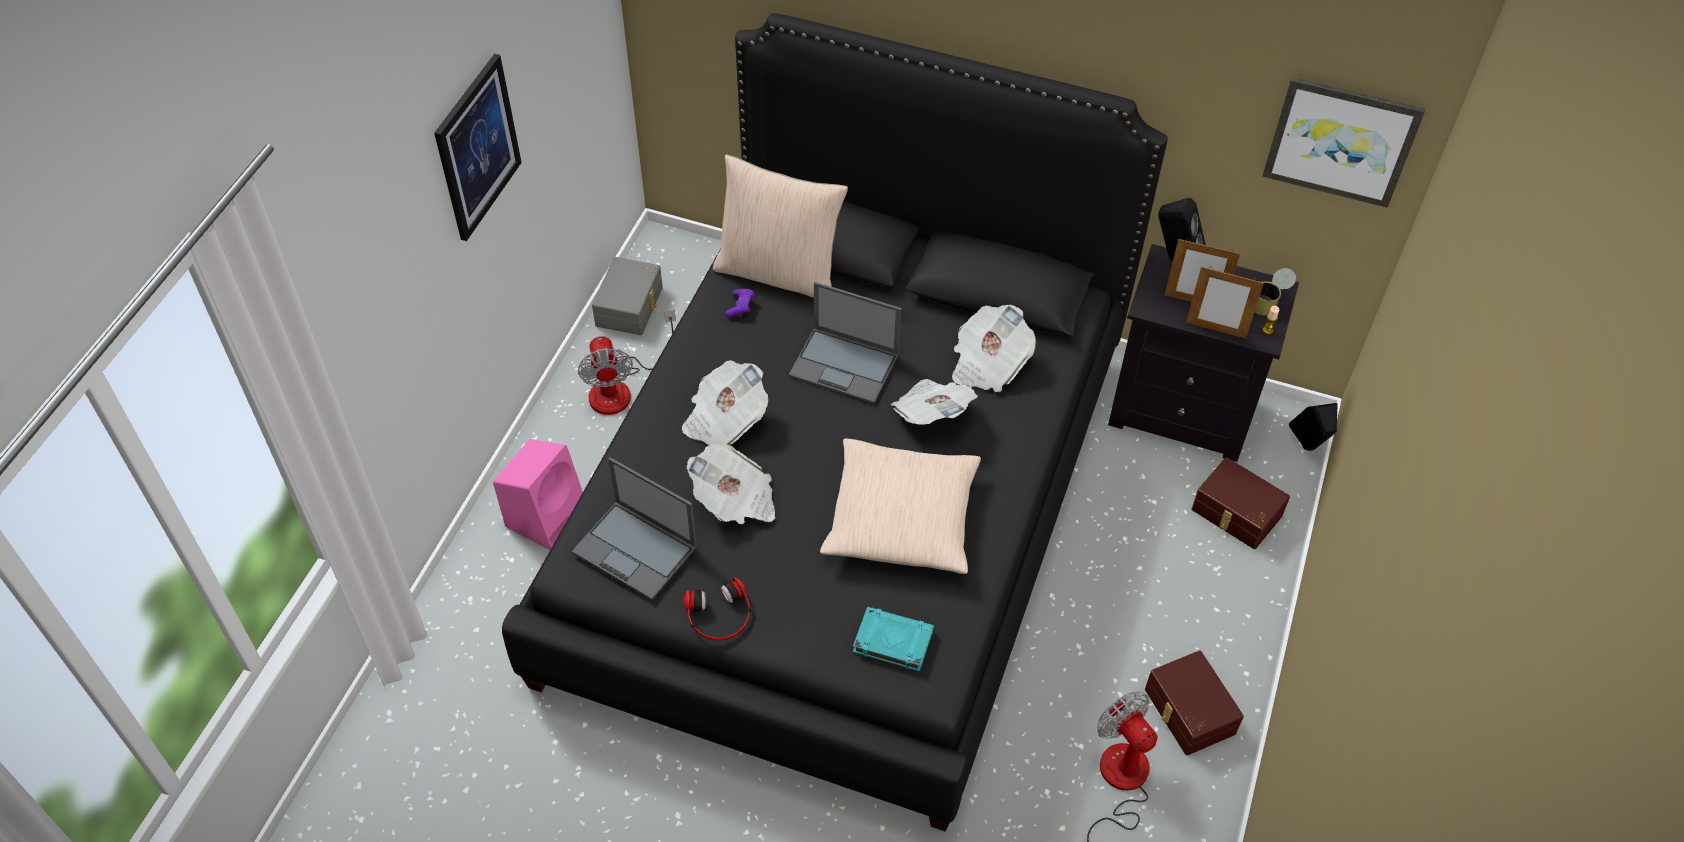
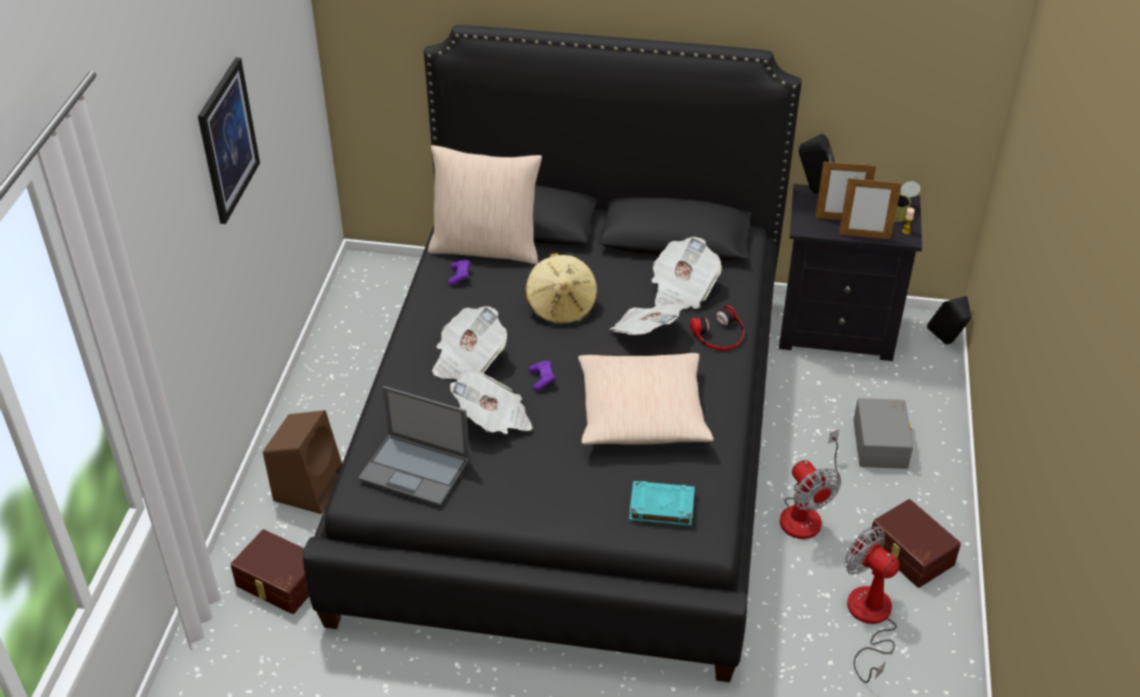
camera: 10 degrees left, 10 degrees down
pink speaker [493,439,583,550] -> brown speaker [263,410,342,514]
fan [578,310,676,415] -> fan moved to [780,429,841,539]
grey storage box [592,257,663,335] -> grey storage box moved to [853,398,913,469]
headphones [684,578,751,640] -> headphones moved to [690,305,744,350]
laptop [789,282,901,404] -> beige hat [525,253,598,325]
brown storage box [1192,457,1290,549] -> brown storage box moved to [230,529,309,614]
picture [1262,77,1425,208] -> none
none -> purple game controller [529,361,556,391]

